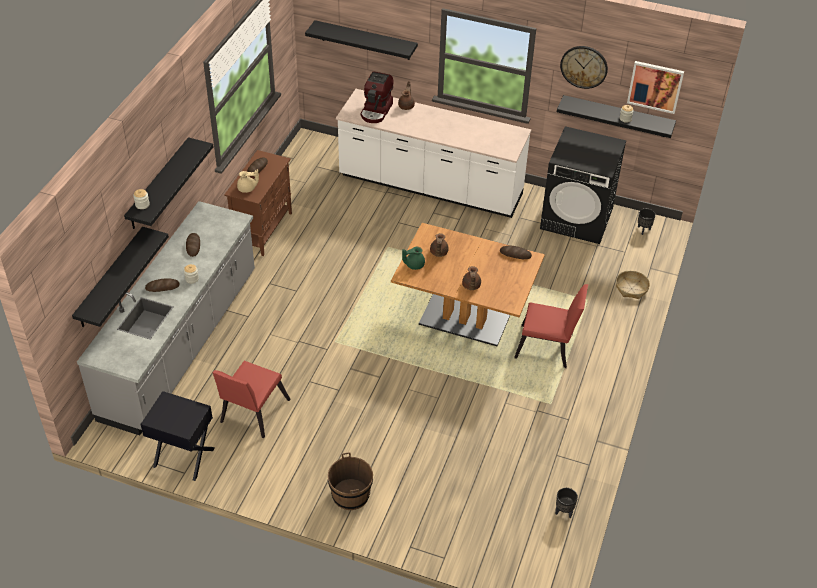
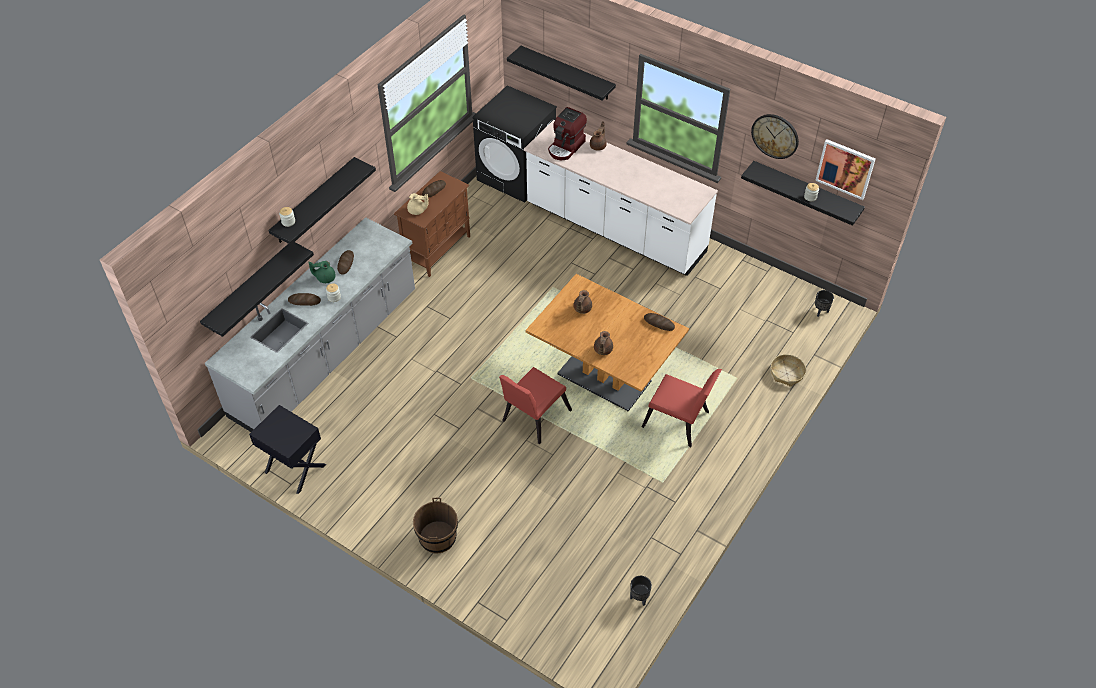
camera: 15 degrees right, 5 degrees up
red chair [212,361,290,438] -> red chair moved to [499,367,572,444]
green teapot [402,246,425,270] -> green teapot moved to [308,261,336,283]
black washing machine [540,126,626,244] -> black washing machine moved to [473,85,557,203]

